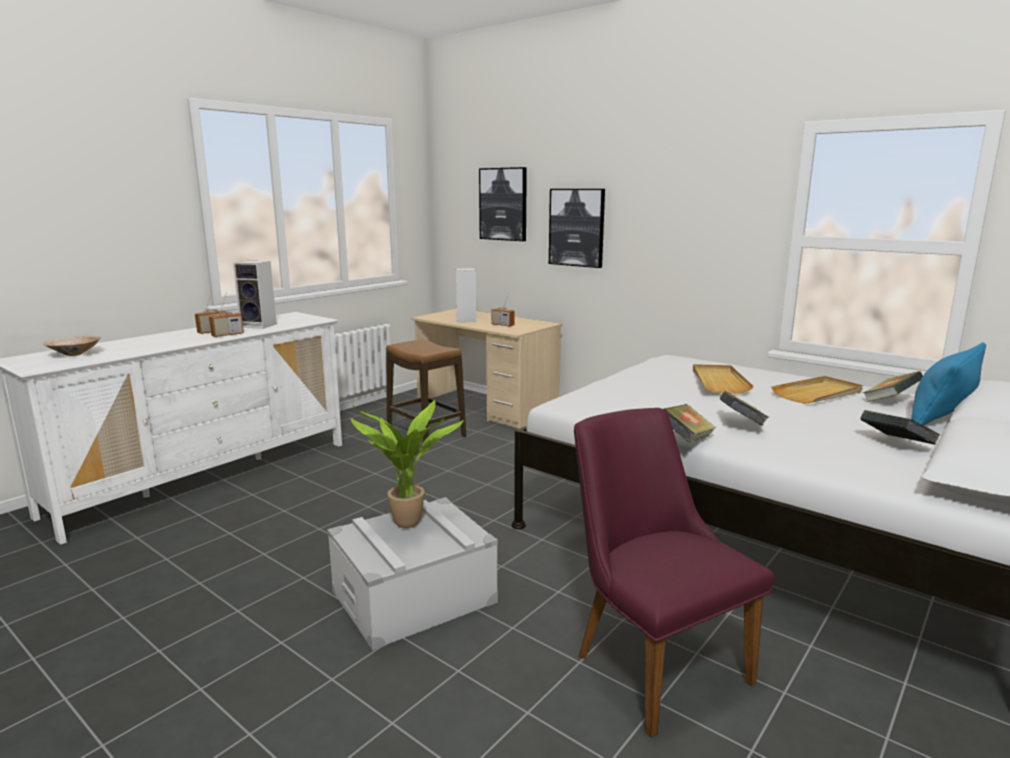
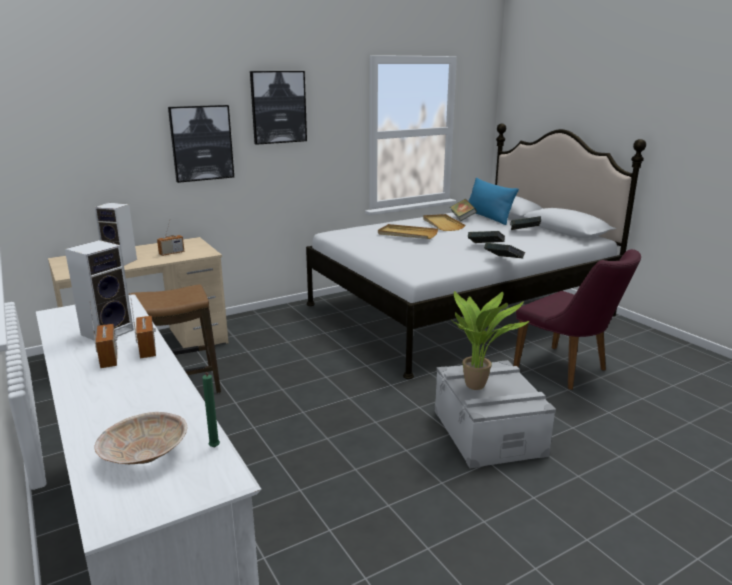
camera: 70 degrees left, 5 degrees up
picture [479,167,527,241] -> picture moved to [250,71,307,145]
purple chair [574,408,774,738] -> purple chair turned 120 degrees counterclockwise [513,249,641,390]
none -> green candle [202,373,220,447]

